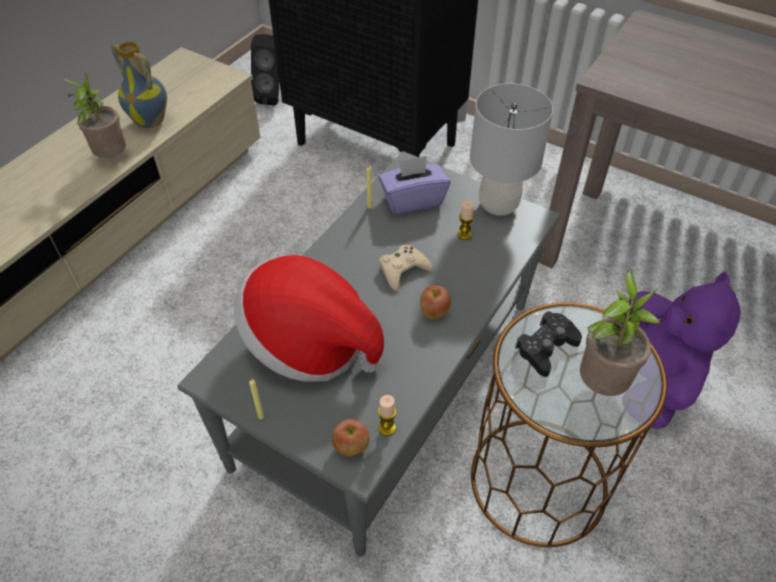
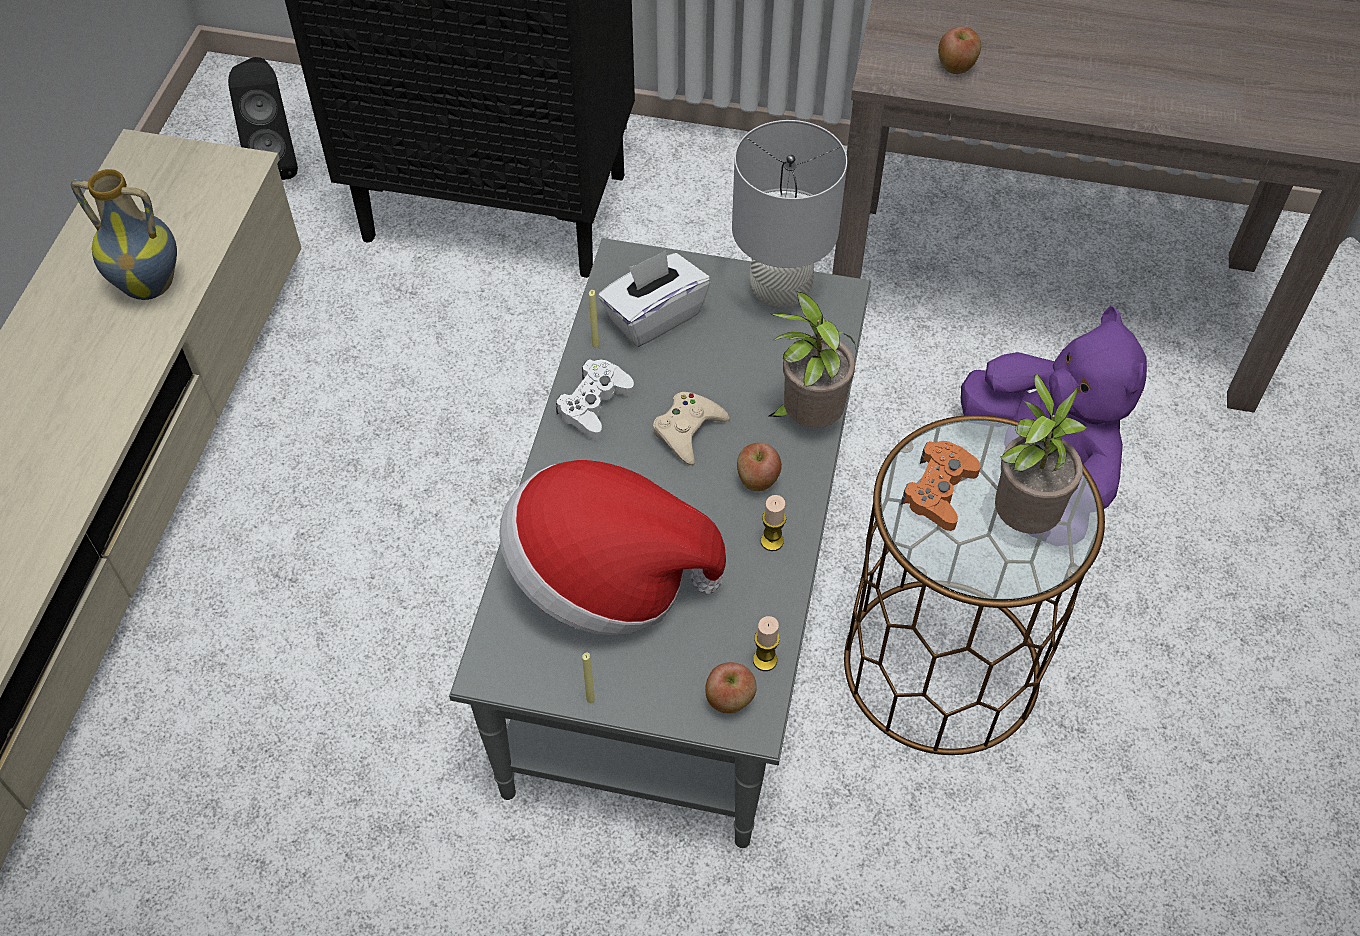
camera: 20 degrees left, 5 degrees up
potted plant [64,72,126,158] -> potted plant moved to [769,291,856,428]
purple tissue box [379,156,450,214] -> white tissue box [598,250,711,347]
candle [457,200,474,240] -> candle moved to [760,495,786,551]
black game controller [515,311,582,377] -> orange game controller [901,441,981,531]
none -> white game controller [556,359,634,440]
none -> apple [938,26,981,74]

